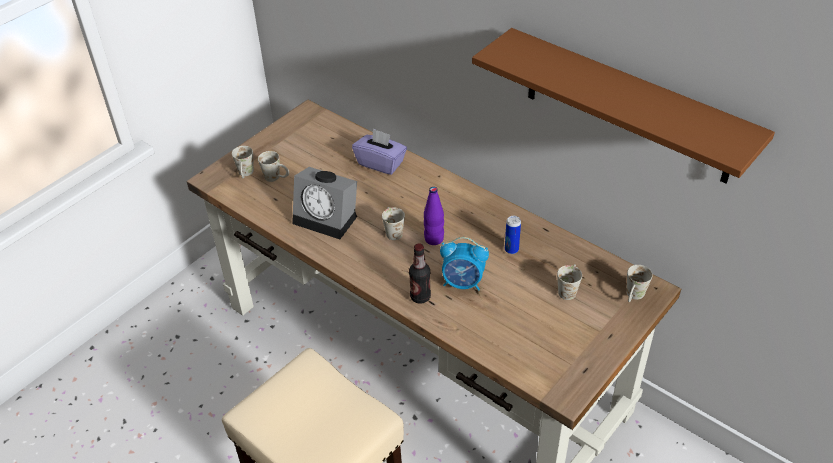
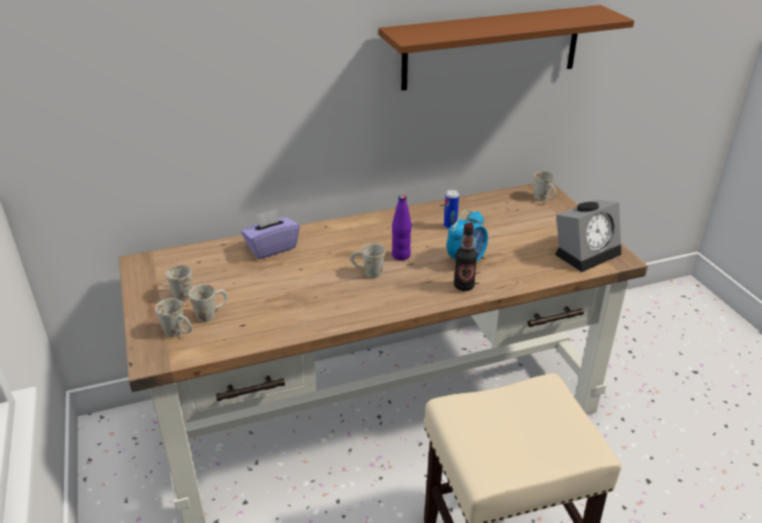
camera: 60 degrees left, 10 degrees down
alarm clock [292,167,357,239] -> alarm clock moved to [555,199,621,272]
white mug [557,264,582,300] -> white mug moved to [166,265,192,301]

